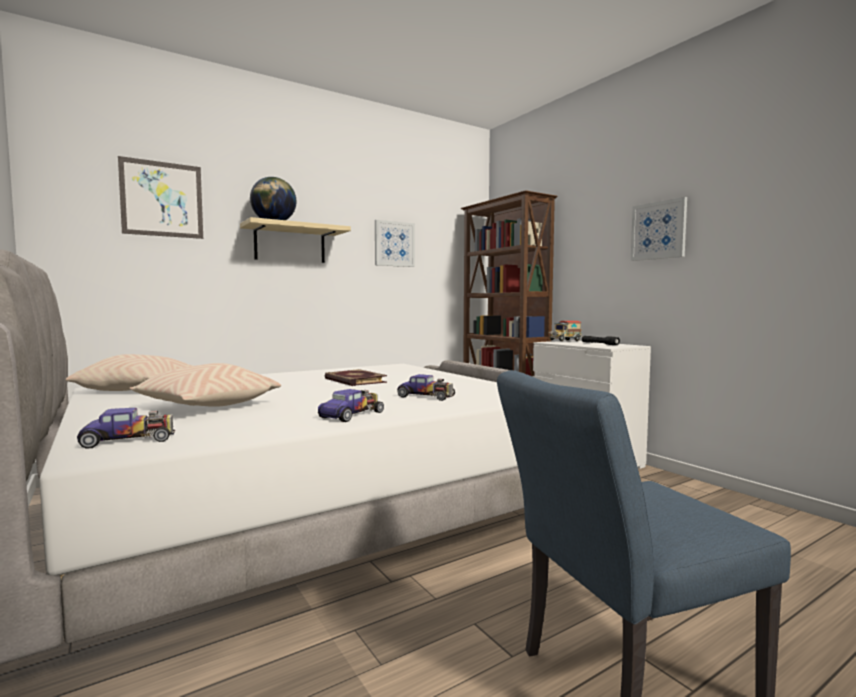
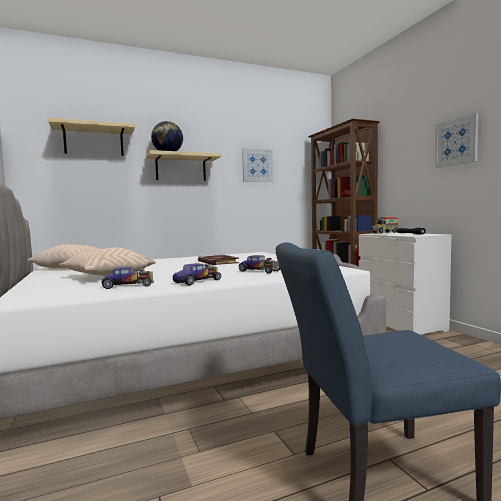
camera: 10 degrees right, 0 degrees up
toy car [77,408,175,449] -> toy car moved to [101,267,154,289]
picture [118,156,203,239] -> beige shelf [48,118,135,156]

